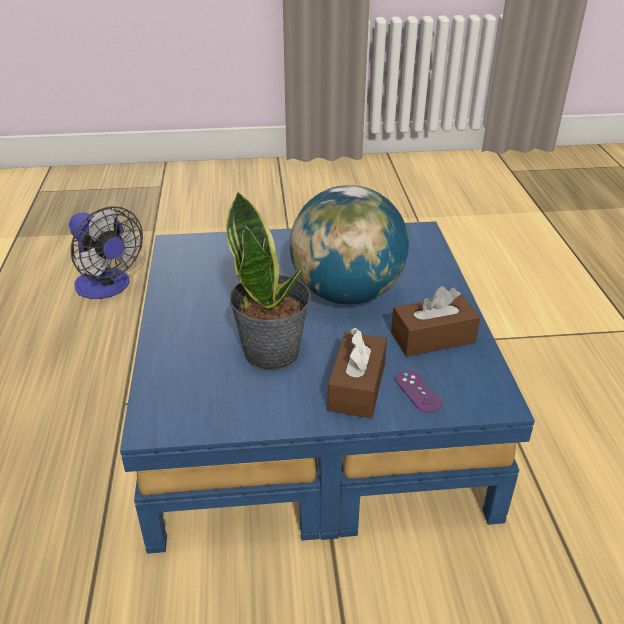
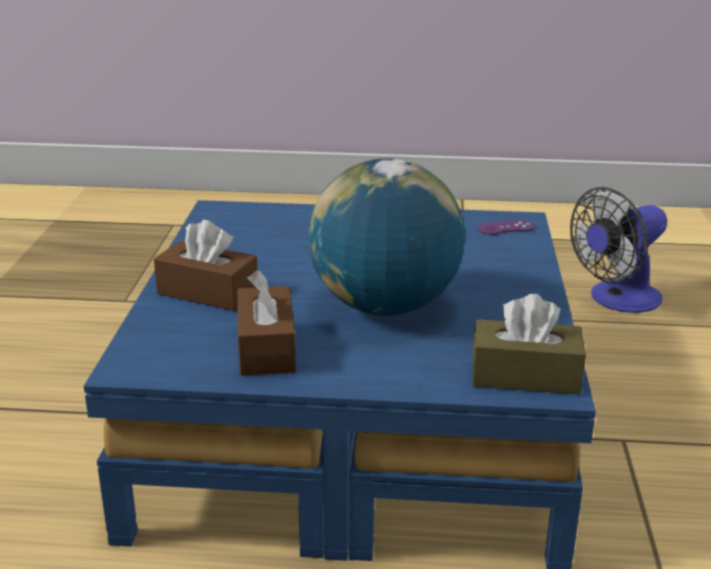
camera: 100 degrees right, 10 degrees down
potted plant [226,191,311,370] -> none
purple game controller [395,370,442,412] -> purple game controller moved to [478,220,535,235]
none -> brown tissue box [472,294,586,394]

